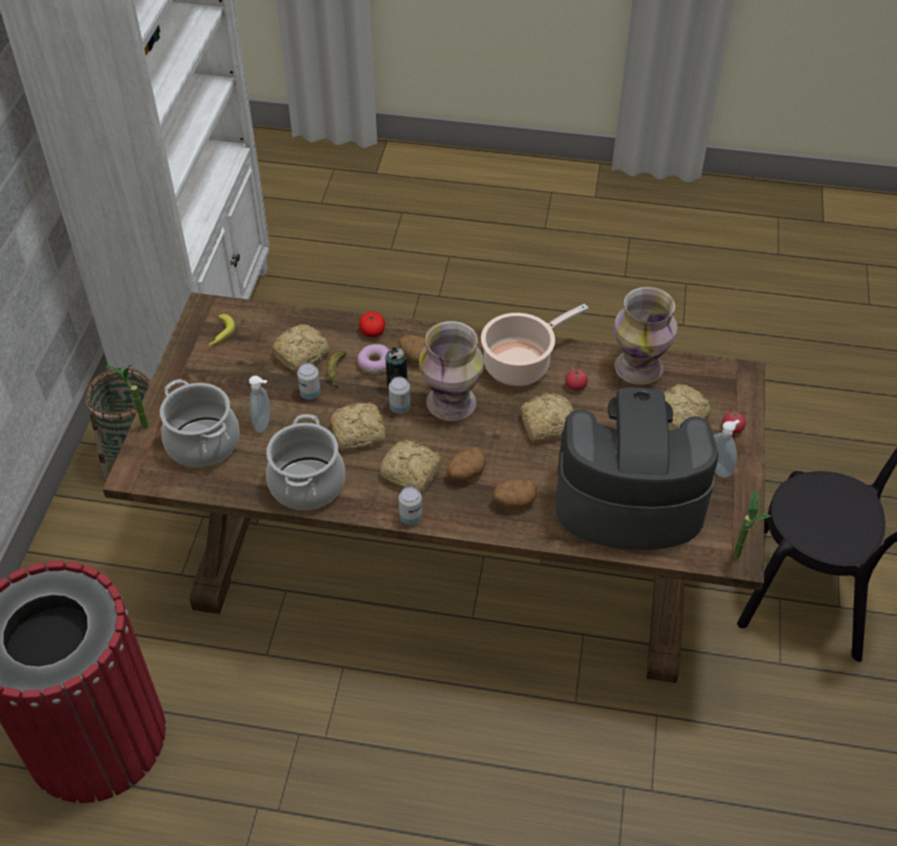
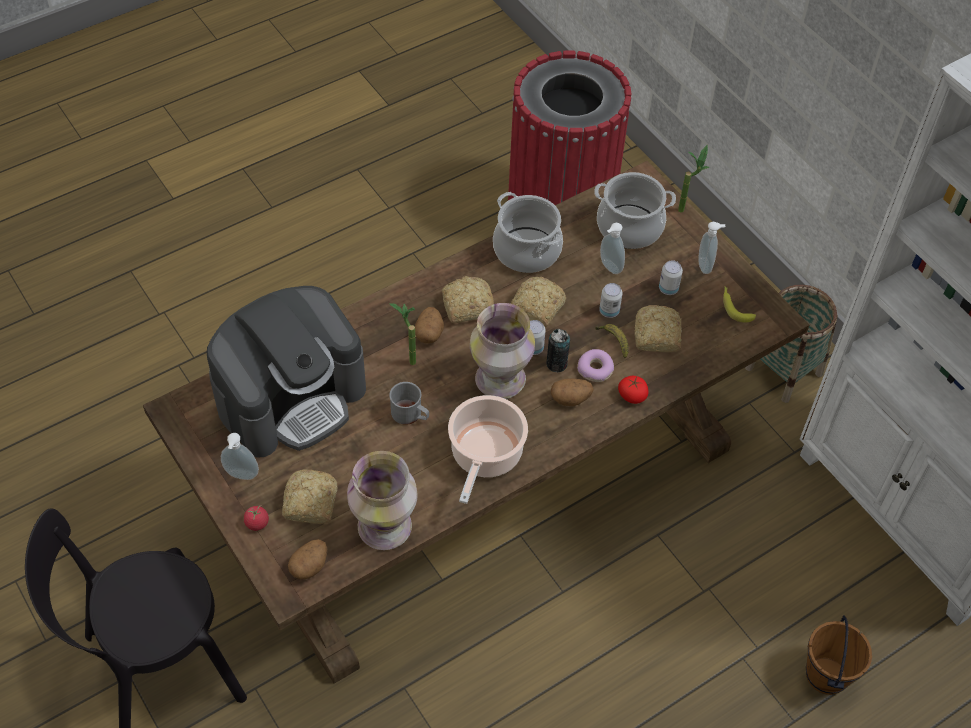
camera: 135 degrees right, 5 degrees up
can [399,486,422,525] -> can moved to [659,260,683,295]
potato [492,479,537,509] -> potato moved to [288,539,327,579]
bread [521,393,574,442] -> grey mug [389,382,429,425]
tomato [565,368,588,391] -> none
potted plant [733,489,771,559] -> potted plant moved to [389,303,416,365]
none -> soap dispenser [698,222,725,274]
none -> brown bucket [806,615,872,695]

